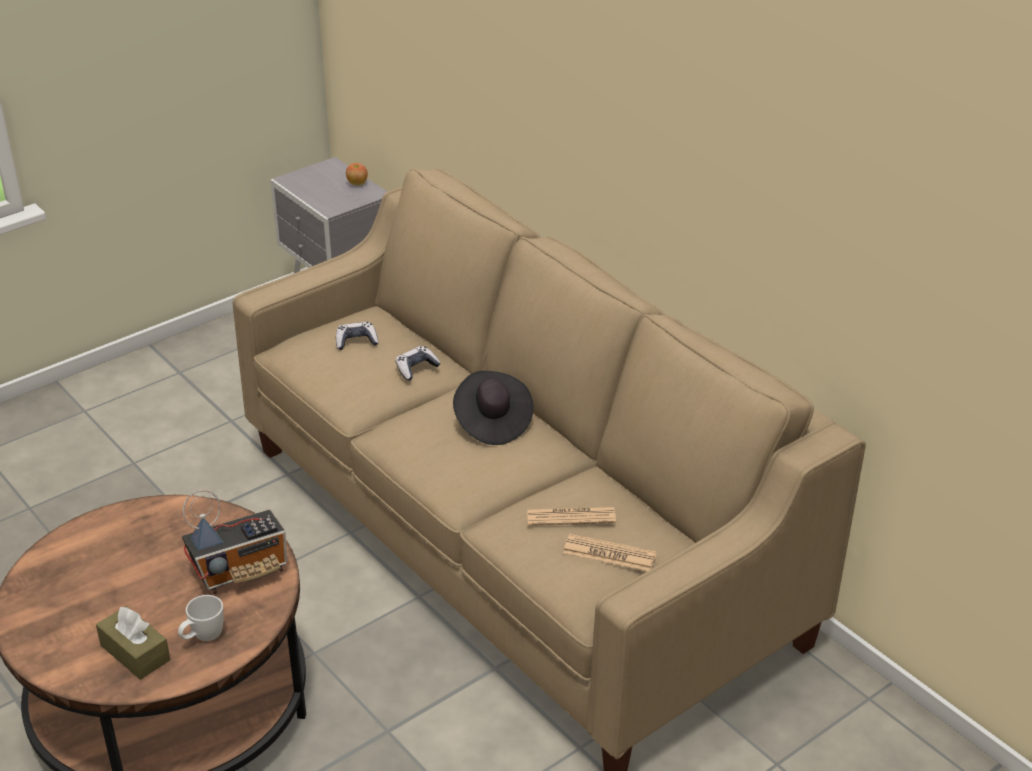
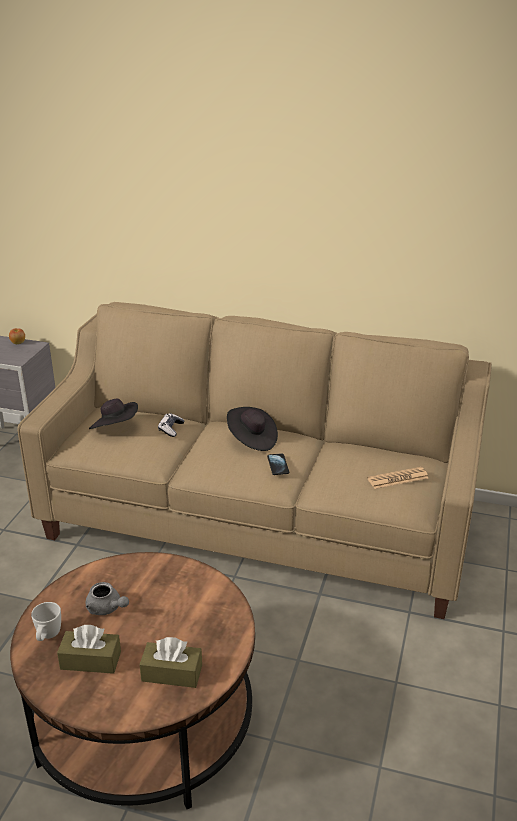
camera: 35 degrees left, 5 degrees down
white mug [178,595,224,641] -> white mug moved to [31,602,61,641]
radio [182,490,287,594] -> none
game controller [336,322,379,350] -> black hat [89,399,138,429]
newspaper [527,507,616,526] -> none
none -> brown tissue box [57,625,121,674]
none -> grey teapot [85,582,129,615]
none -> phone [267,453,289,475]

